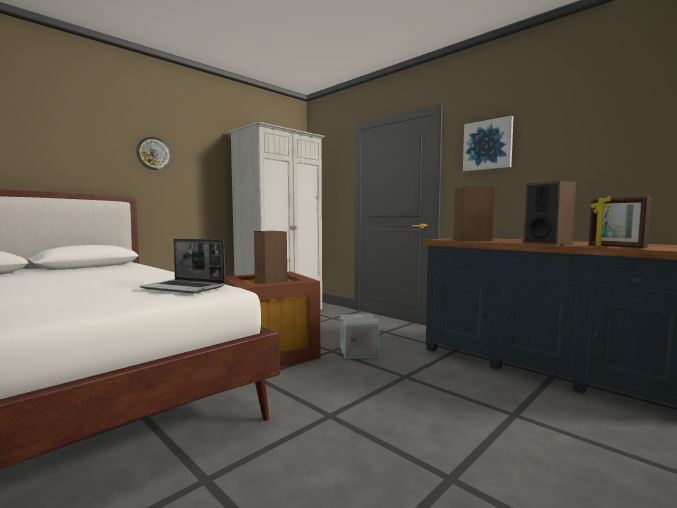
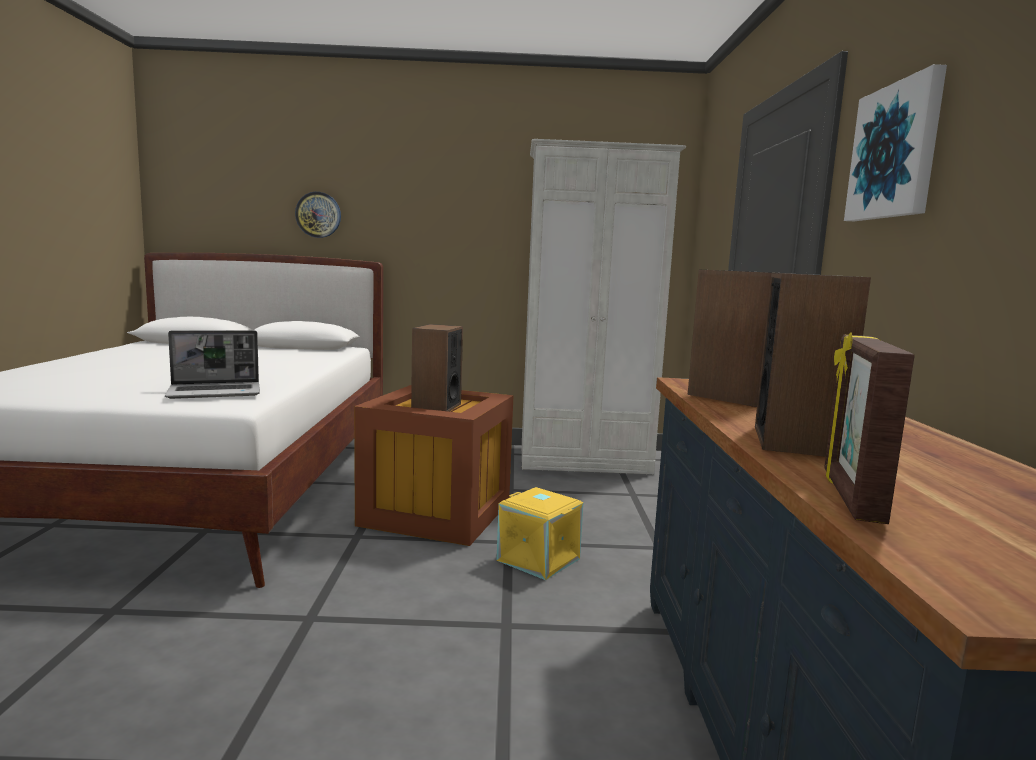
camera: 45 degrees right, 5 degrees up
wall clock [136,137,171,170] -> wall clock moved to [295,192,341,238]
laptop [140,239,225,293] -> laptop turned 90 degrees counterclockwise [165,330,260,399]
grey storage box [340,314,379,359] -> yellow storage box [496,487,583,580]

